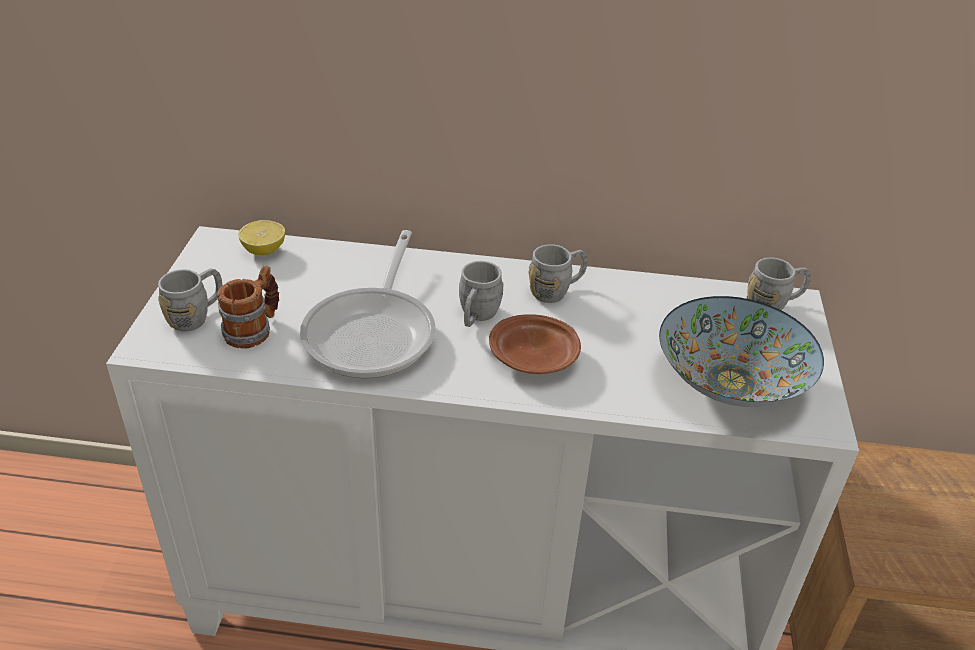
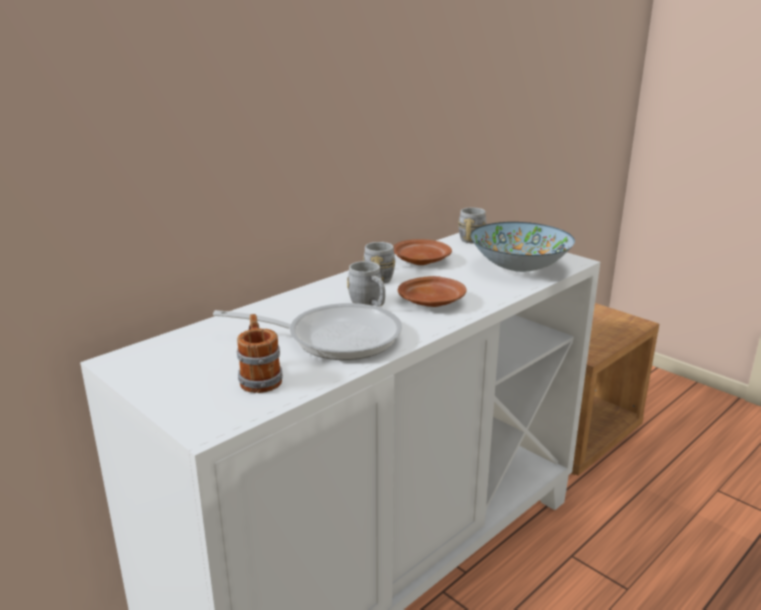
camera: 50 degrees left, 15 degrees down
grey mug [158,268,222,331] -> none
lemon [238,220,285,255] -> none
frying pan [300,230,436,378] -> frying pan turned 45 degrees counterclockwise [213,303,402,360]
none -> brown plate [394,239,452,265]

